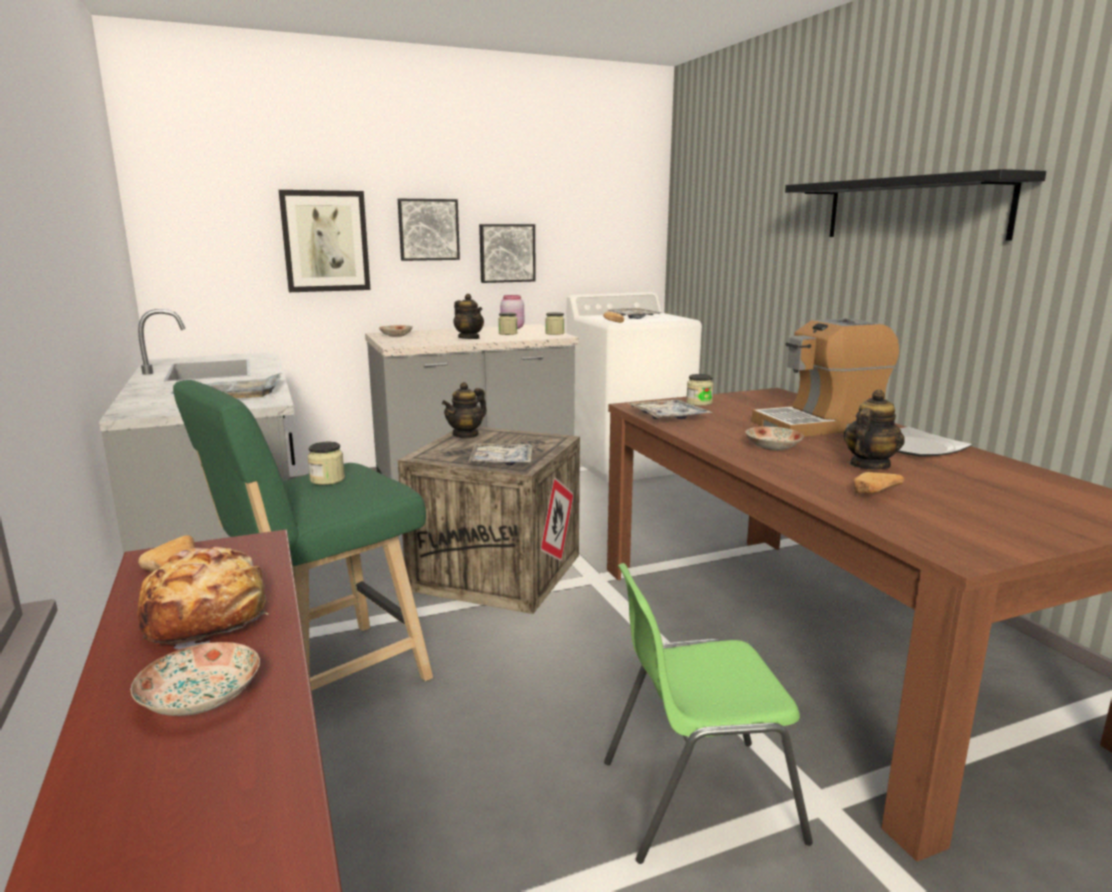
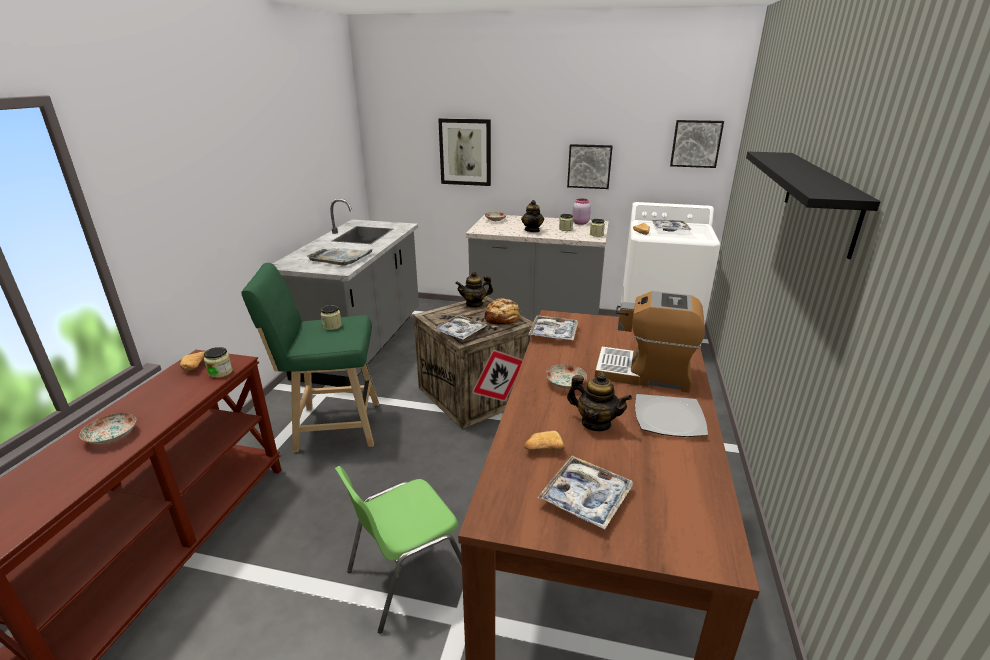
camera: 35 degrees right, 10 degrees up
bread [137,547,269,650] -> bread moved to [484,298,520,327]
picture [398,199,460,261] -> picture moved to [670,120,724,168]
green chair [604,563,813,864] -> green chair turned 60 degrees counterclockwise [335,466,462,634]
jar [686,374,714,406] -> jar moved to [204,347,233,378]
teapot [843,389,905,469] -> teapot turned 45 degrees clockwise [567,372,632,431]
none -> tray [538,456,634,530]

